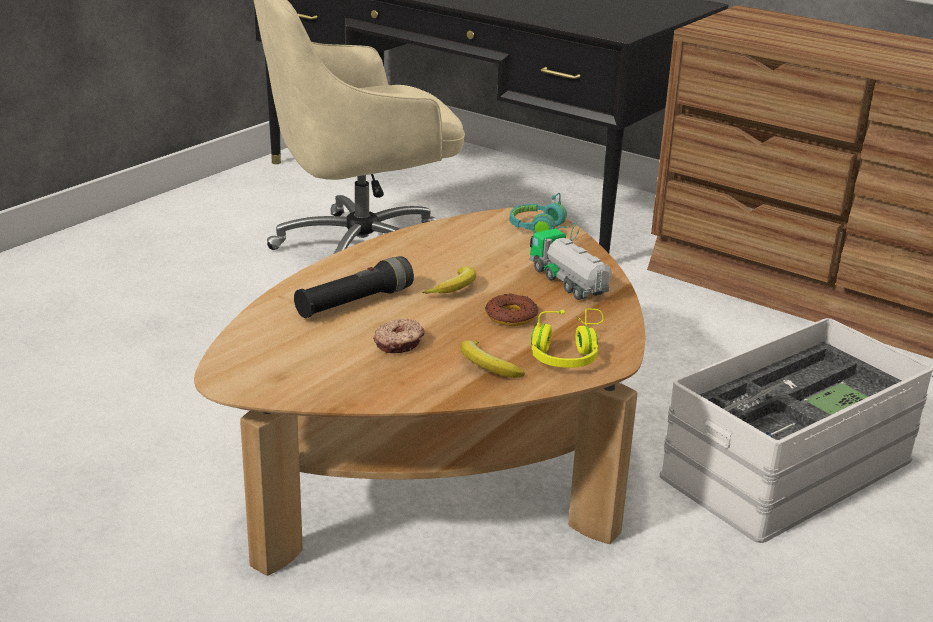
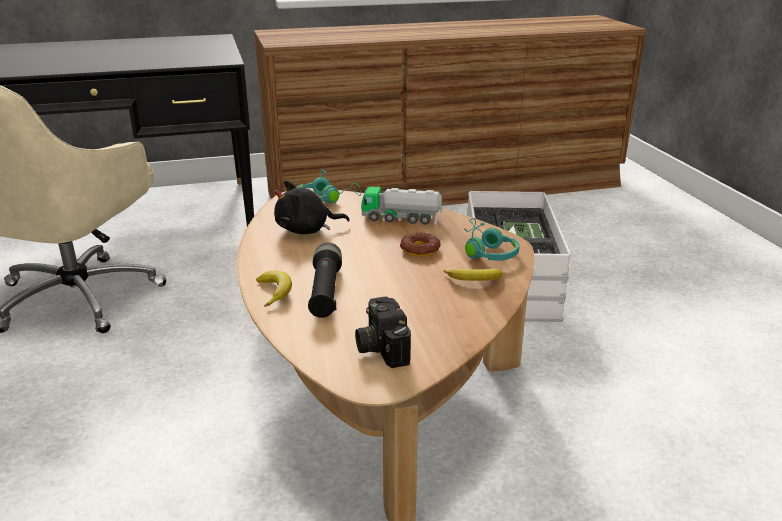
camera: 50 degrees left, 0 degrees up
donut [373,319,425,353] -> none
banana [422,266,476,294] -> banana moved to [256,271,292,307]
yellow headphones [531,309,604,368] -> turquoise headphones [465,218,520,261]
none -> black plush toy [274,180,350,234]
none -> camera [355,296,411,368]

